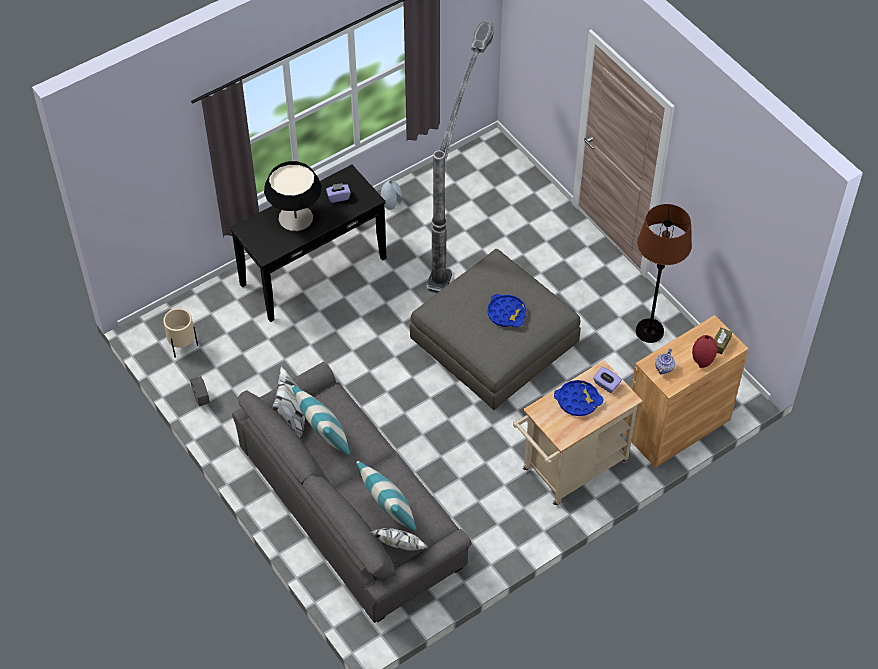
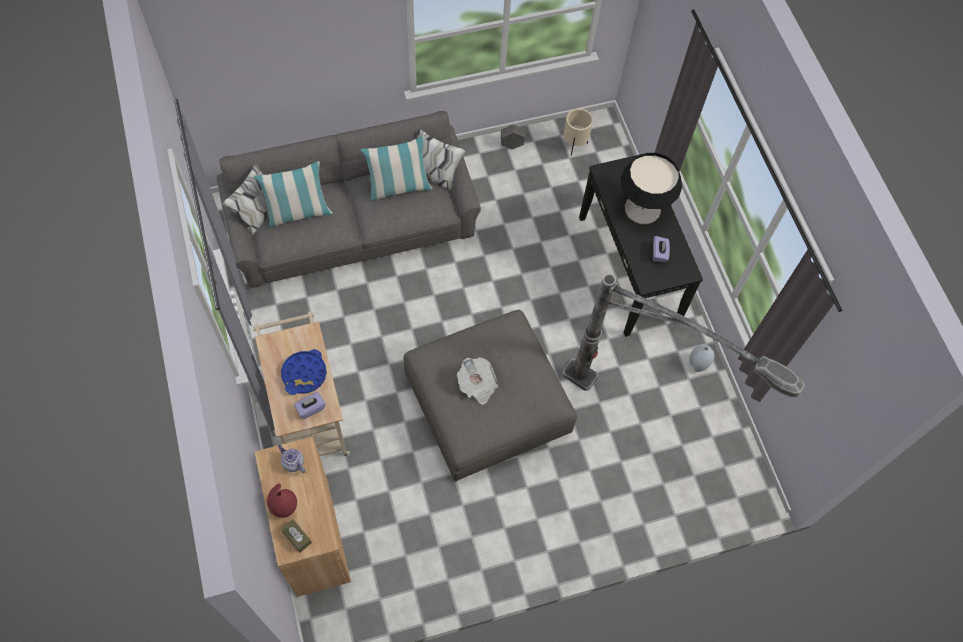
camera: 105 degrees right, 10 degrees up
blue tray [487,294,526,327] -> newspaper [457,357,498,405]
brown floor lamp [636,204,692,343] -> none

